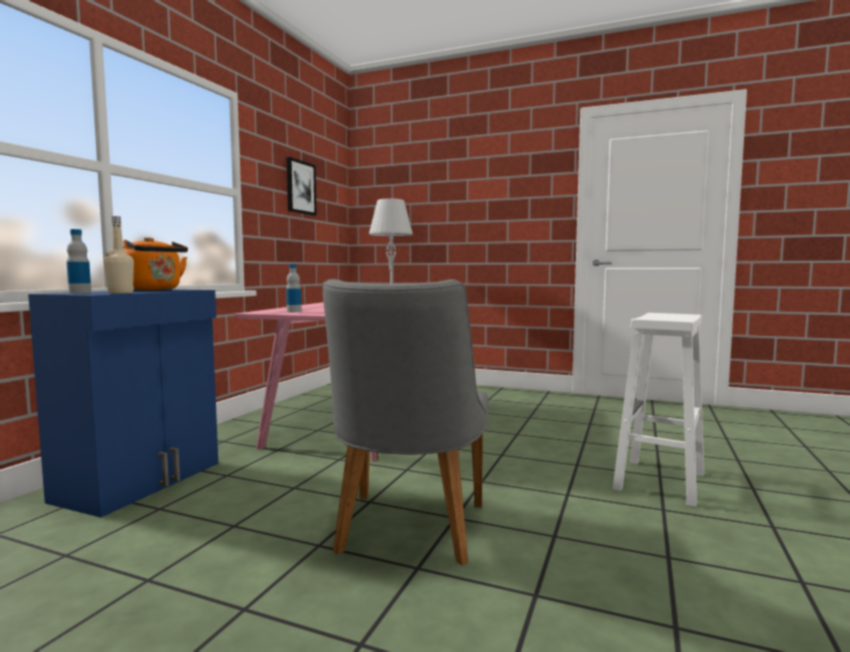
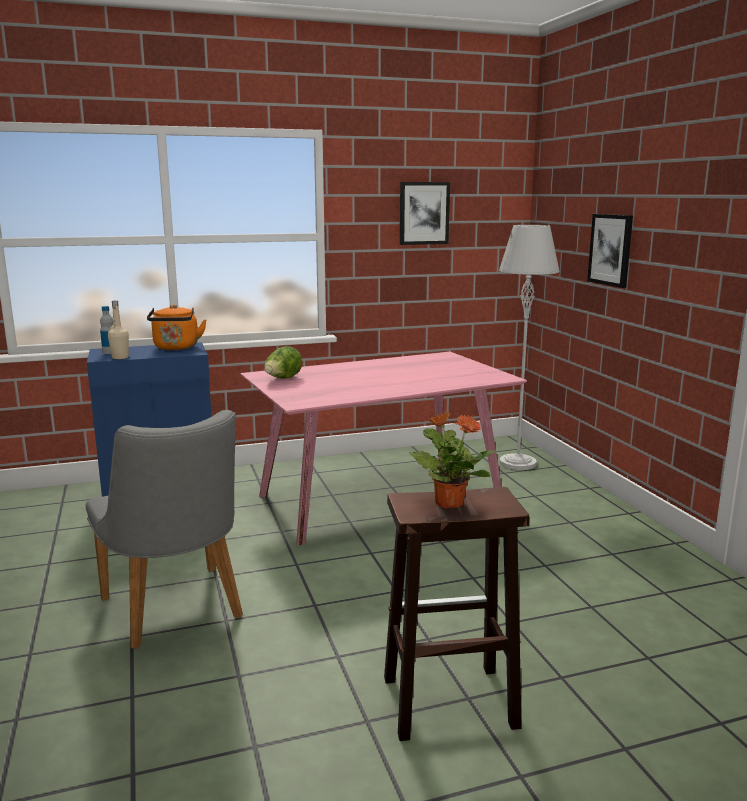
camera: 50 degrees right, 10 degrees up
bottle [286,264,302,312] -> lettuce [264,346,302,379]
grey chair [323,279,488,565] -> grey chair turned 90 degrees counterclockwise [86,410,243,649]
white stool [613,313,704,507] -> brown stool [384,487,529,741]
none -> potted plant [409,412,495,509]
none -> picture [587,214,633,288]

